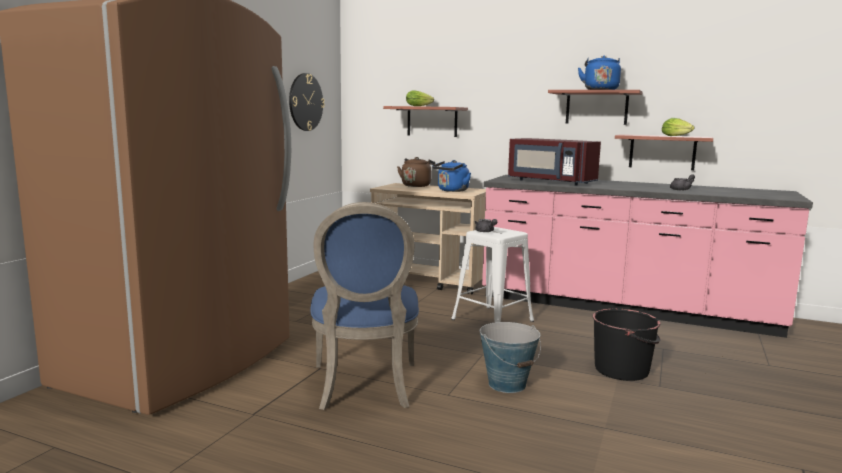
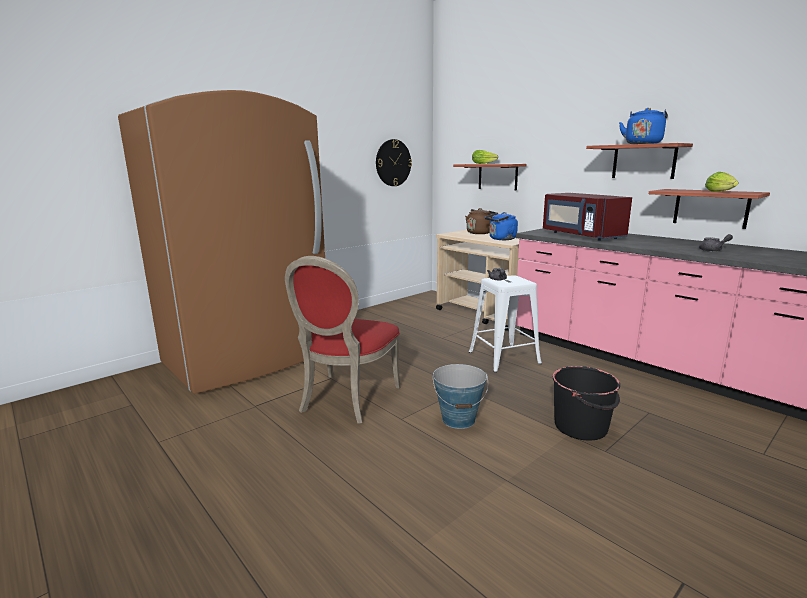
camera: 25 degrees right, 5 degrees up
blue chair [310,202,419,410] -> red chair [285,256,400,424]

